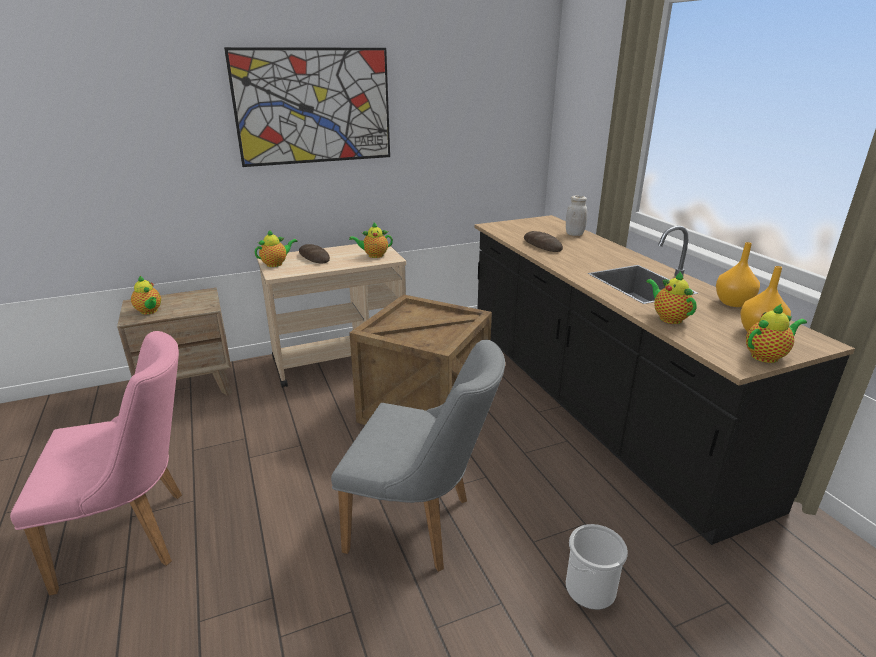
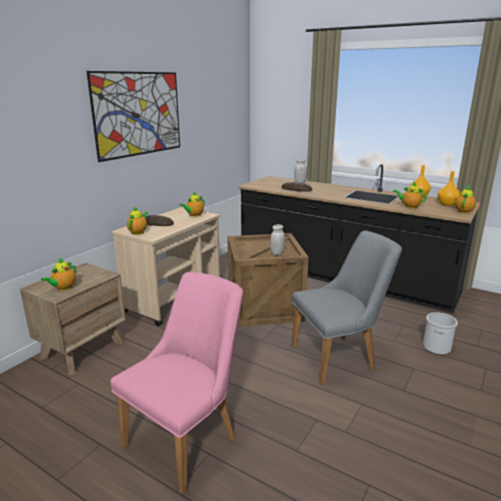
camera: 35 degrees left, 5 degrees down
teapot [131,276,161,315] -> teapot turned 105 degrees clockwise [41,258,76,291]
none -> white jar [270,224,285,255]

